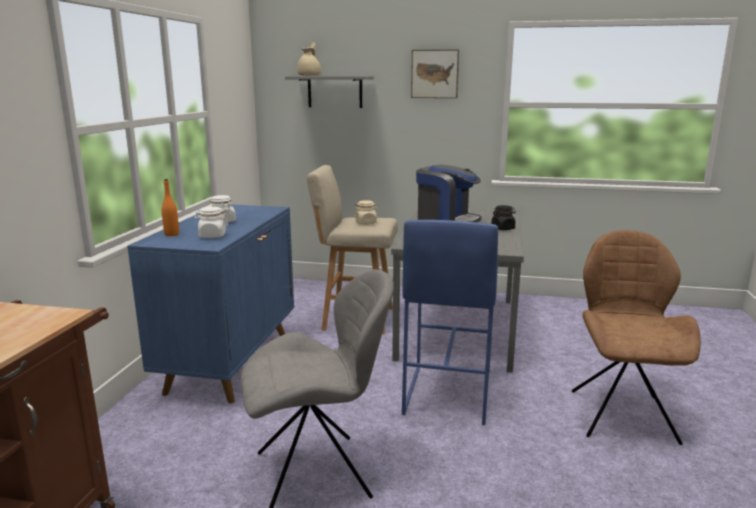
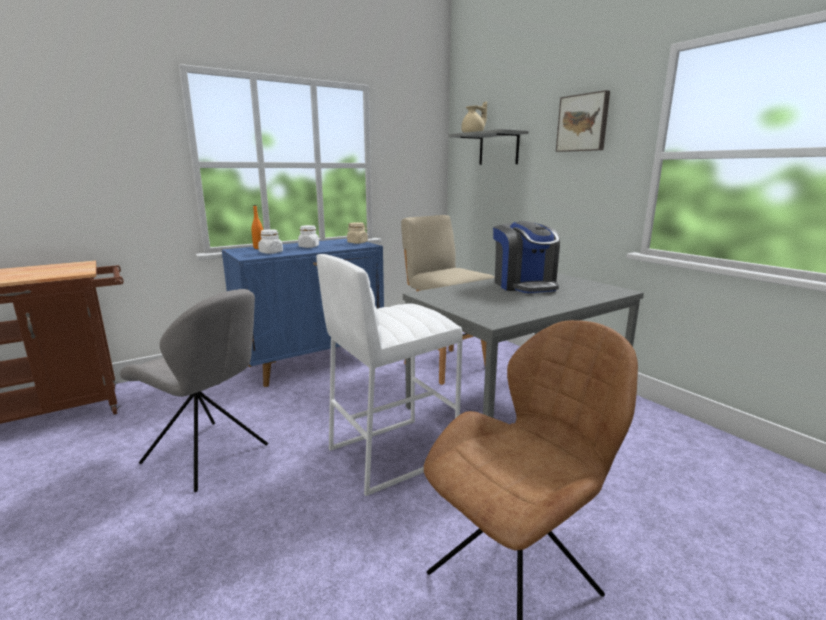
camera: 45 degrees right, 0 degrees up
beige jar [354,200,378,225] -> beige jar moved to [347,222,368,244]
blue stool [402,220,498,425] -> white stool [316,254,463,496]
black jar [491,205,516,230] -> none

